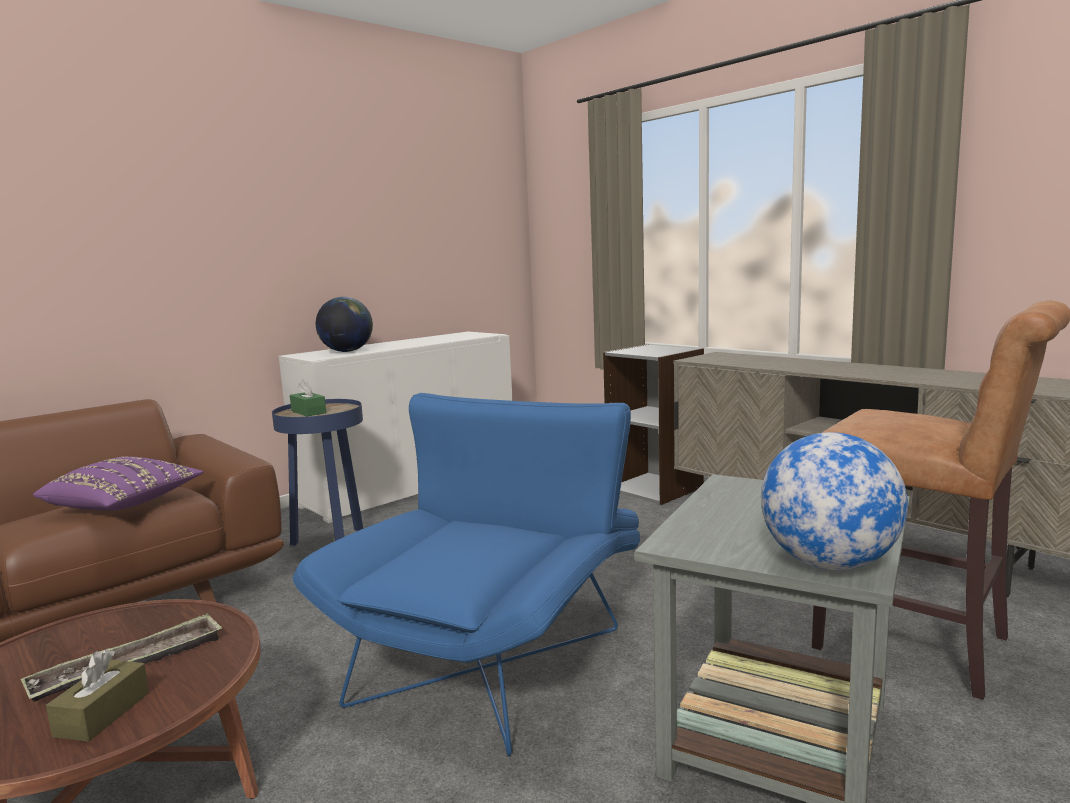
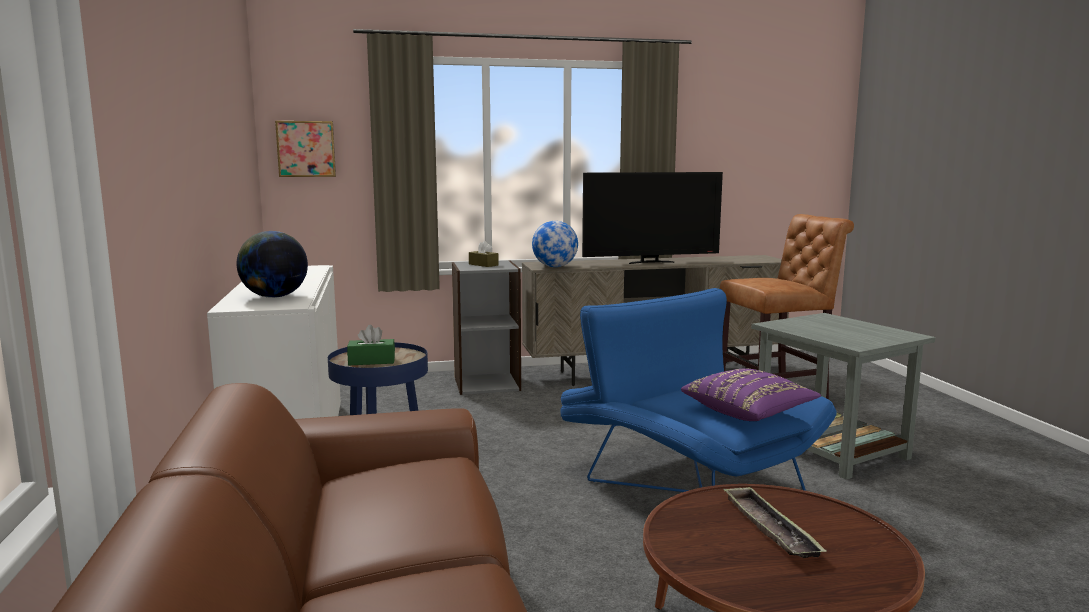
camera: 60 degrees left, 0 degrees up
purple pillow [33,457,204,511] -> purple pillow moved to [681,369,821,421]
brown tissue box [46,649,149,742] -> brown tissue box moved to [469,241,499,267]
globe [761,432,908,570] -> globe moved to [532,221,578,267]
none -> picture [275,121,336,177]
none -> television [582,172,723,264]

